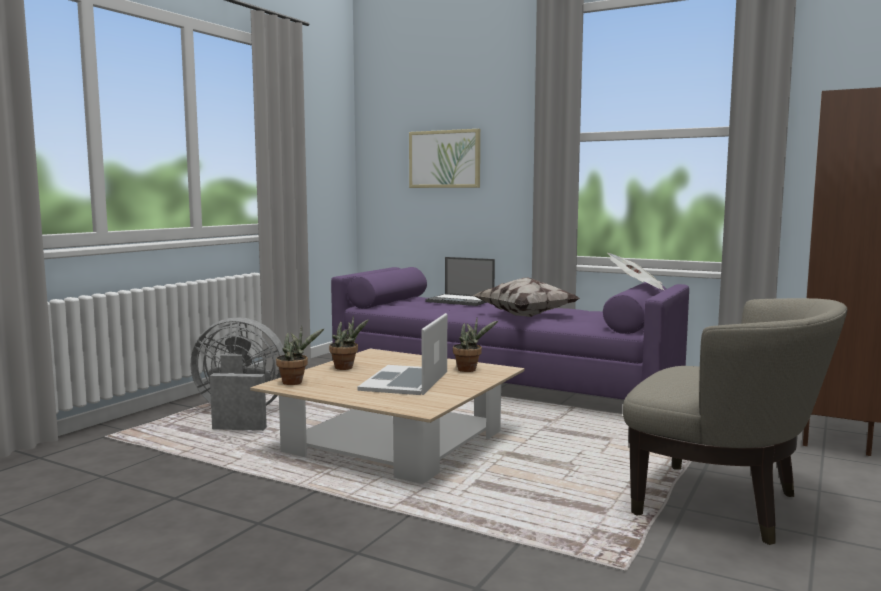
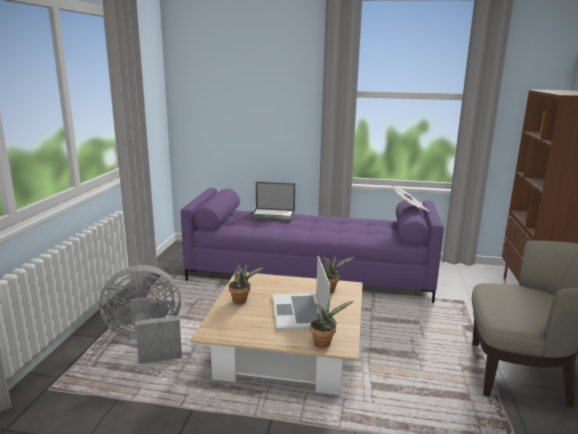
camera: 20 degrees left, 10 degrees up
potted plant [276,325,324,385] -> potted plant moved to [310,298,354,348]
picture [409,129,480,188] -> none
pillow [472,278,580,317] -> none

